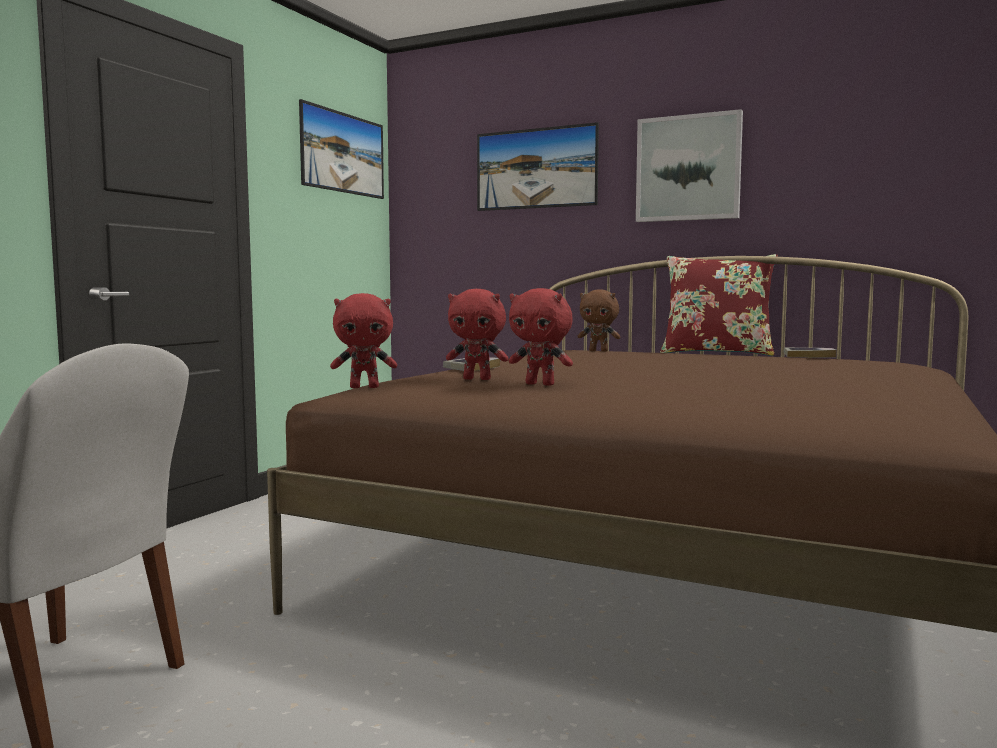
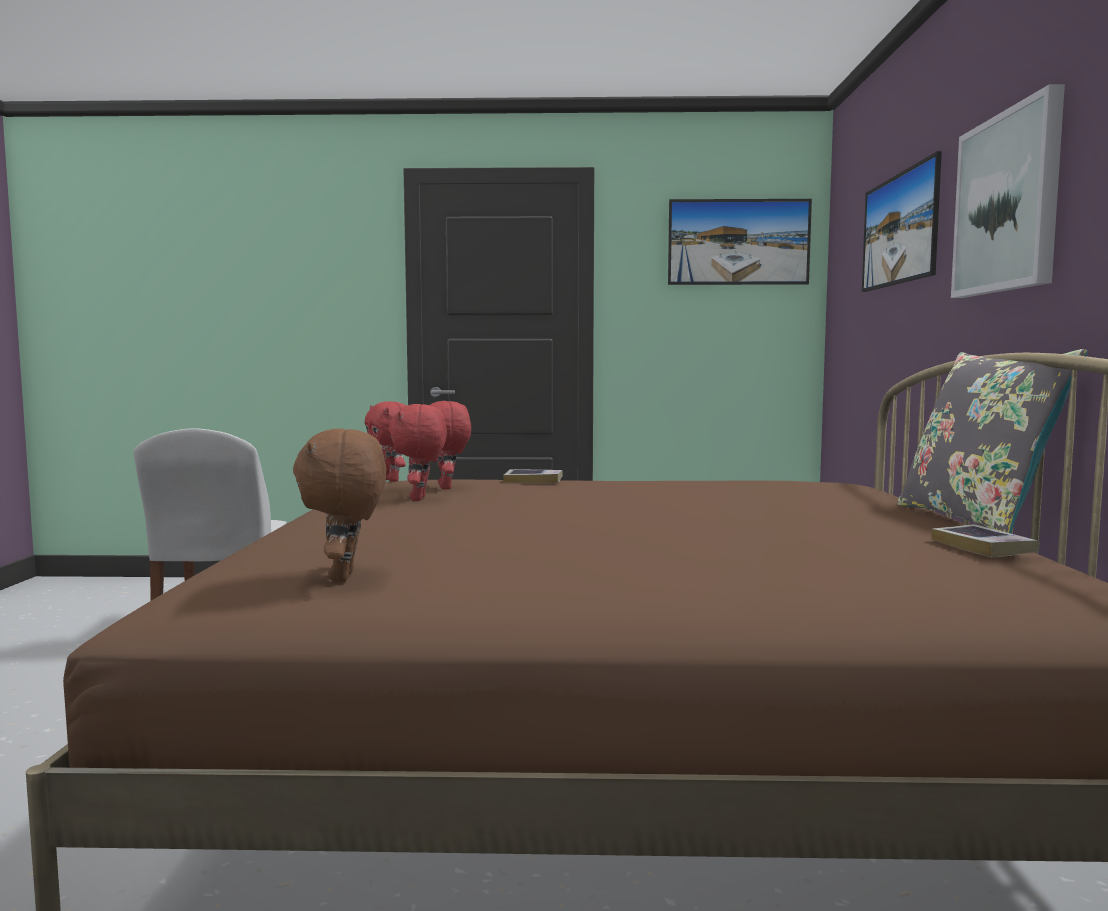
camera: 65 degrees right, 0 degrees up
brown plush toy [578,289,620,352] -> brown plush toy moved to [293,429,386,583]
red pillow [660,254,778,356] -> grey pillow [897,349,1087,534]

